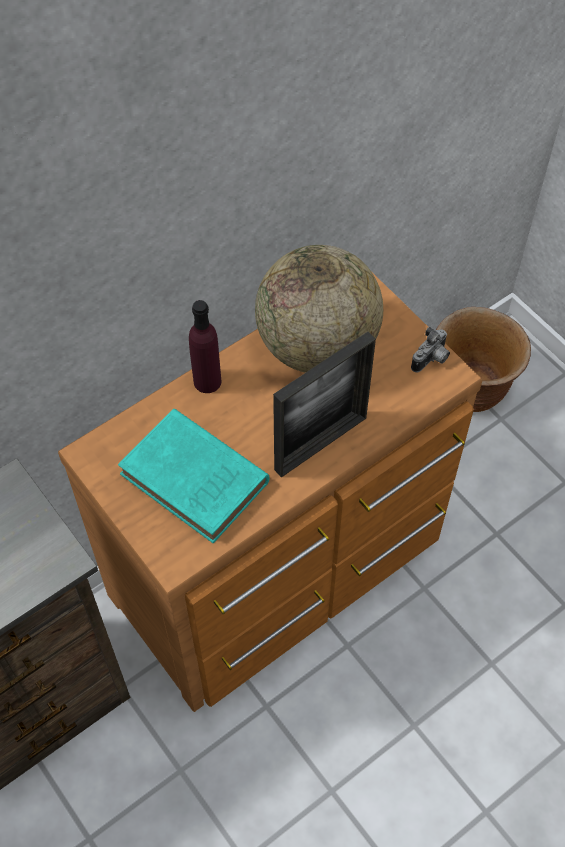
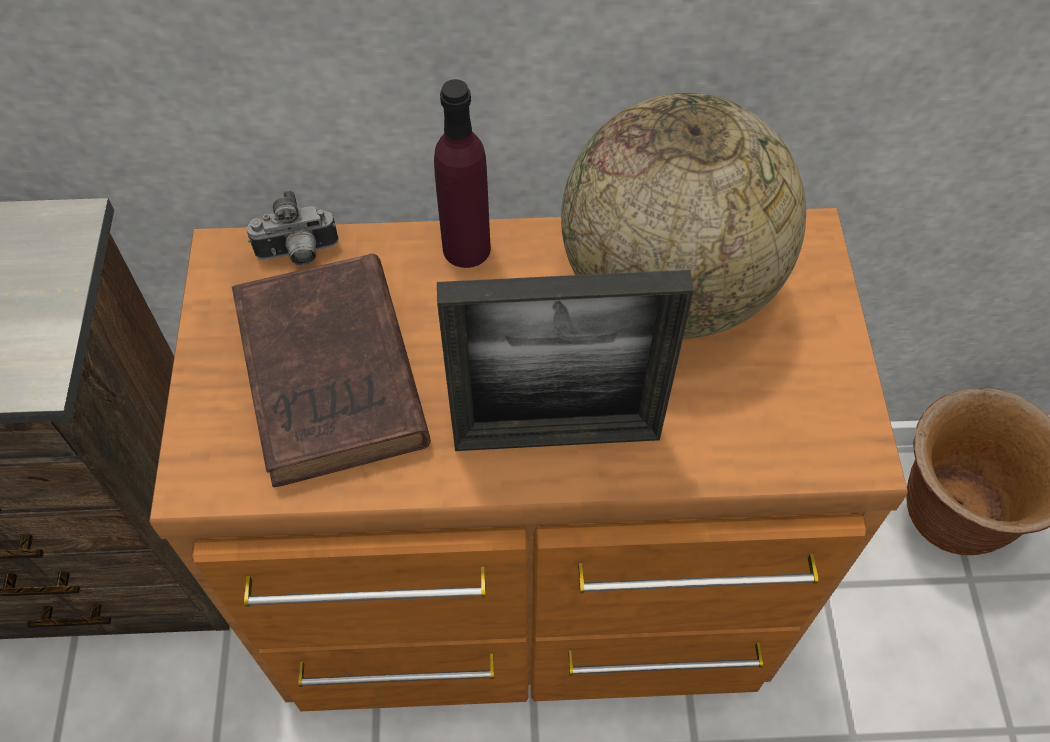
camera: 35 degrees right, 0 degrees up
turquoise book [118,409,269,543] -> brown book [232,254,431,487]
camera [411,327,450,372] -> camera moved to [247,190,339,265]

